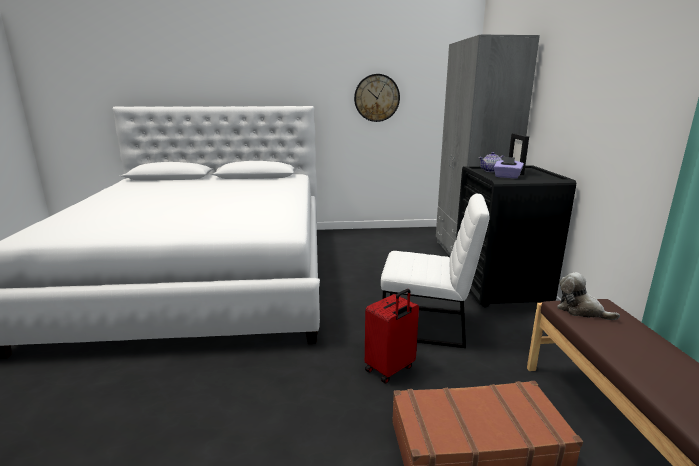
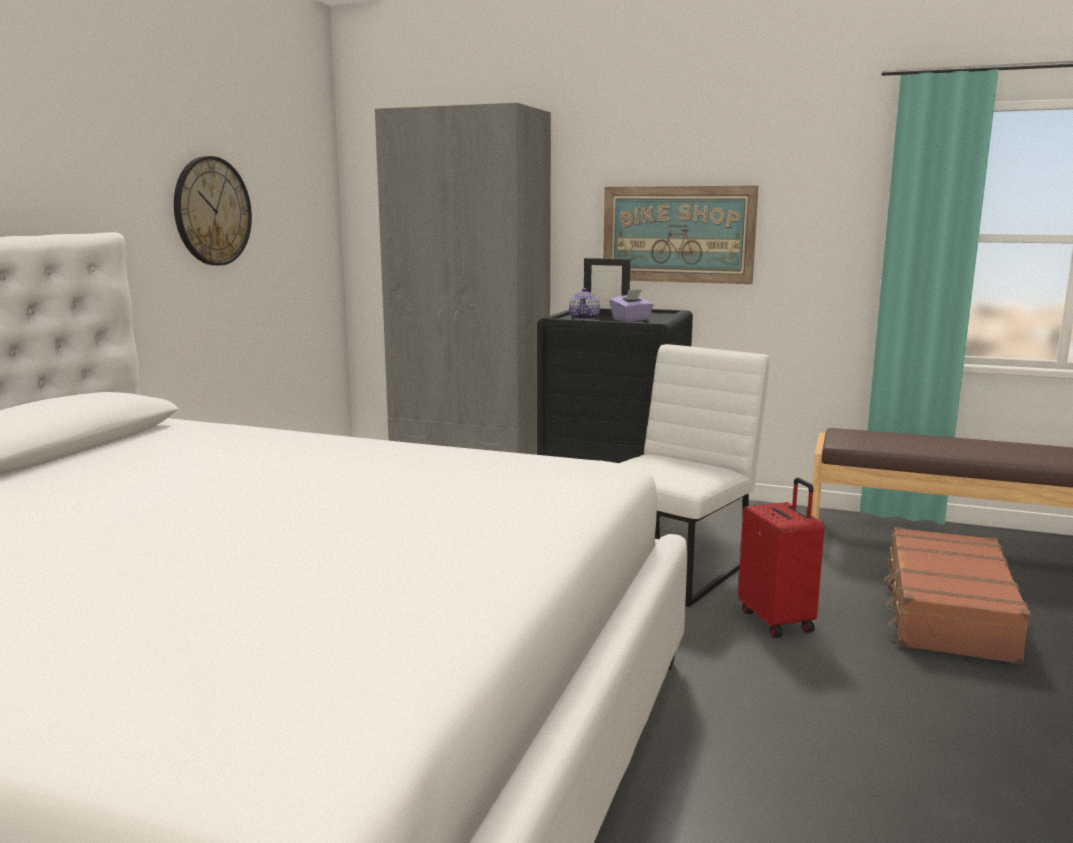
camera: 65 degrees left, 5 degrees down
plush toy [557,272,620,320] -> none
none -> picture [603,186,758,284]

